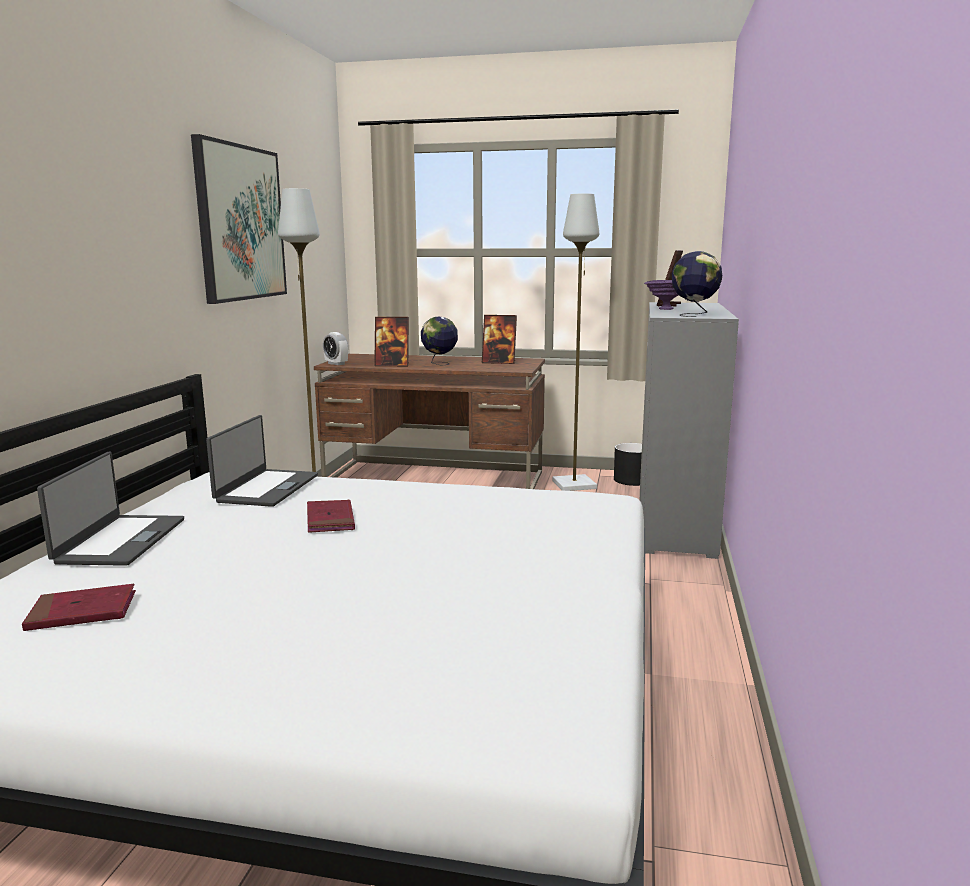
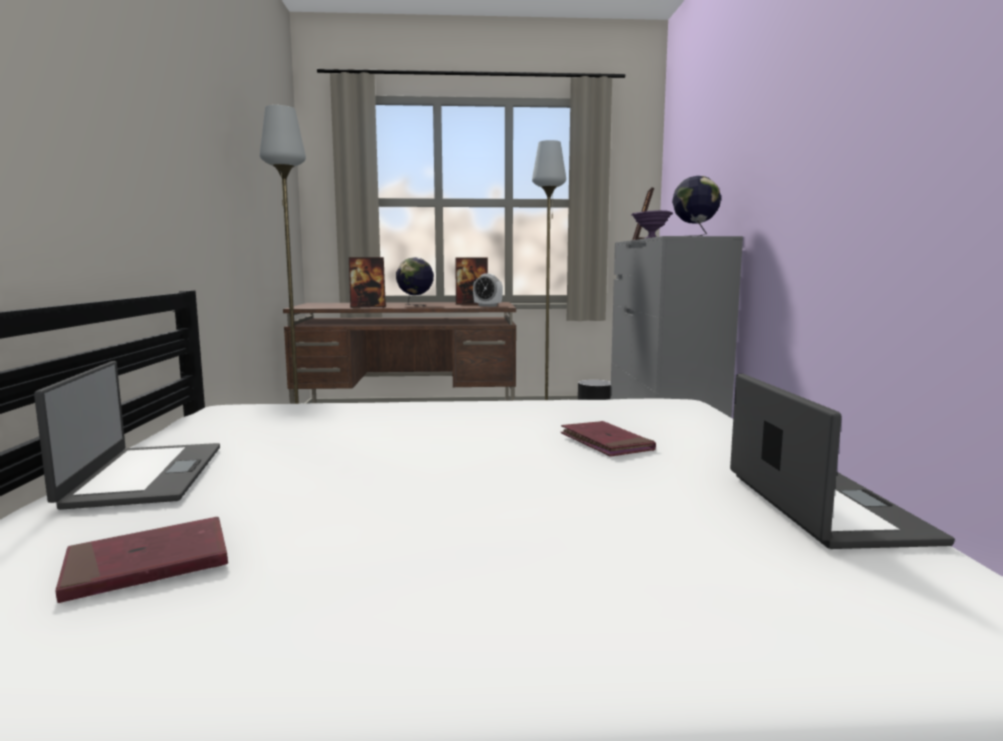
camera: 15 degrees left, 5 degrees down
picture [191,134,287,304] -> none
laptop [206,415,318,507] -> laptop moved to [730,373,955,549]
red book [307,500,355,533] -> red book moved to [561,421,656,457]
alarm clock [323,332,348,365] -> alarm clock moved to [473,273,503,307]

